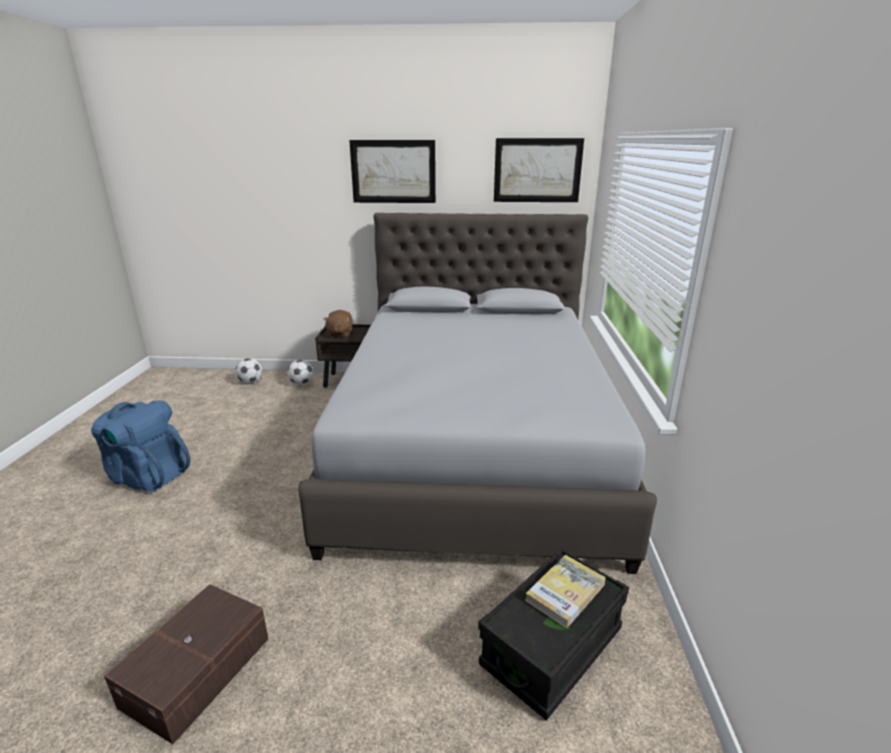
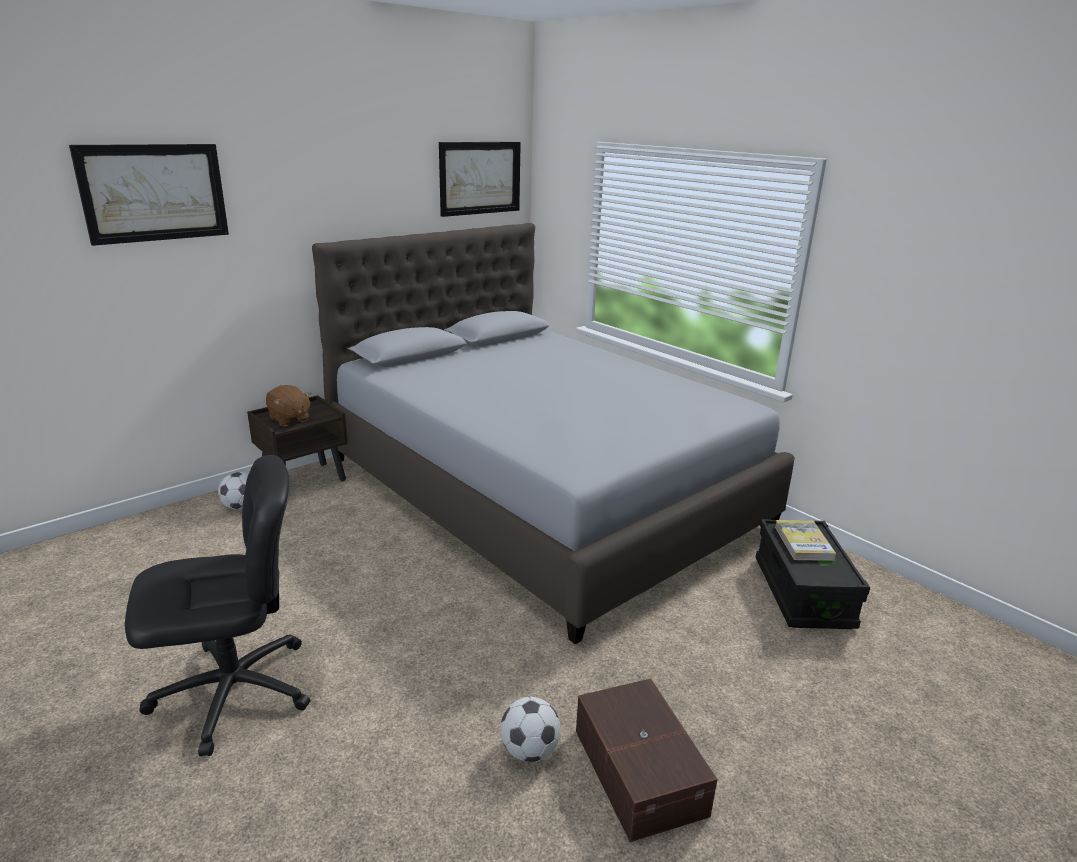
camera: 45 degrees left, 0 degrees up
blue backpack [91,400,190,492] -> black office chair [125,455,311,756]
football [236,358,262,383] -> football moved to [500,697,560,762]
picture [349,140,436,203] -> picture moved to [69,144,229,246]

